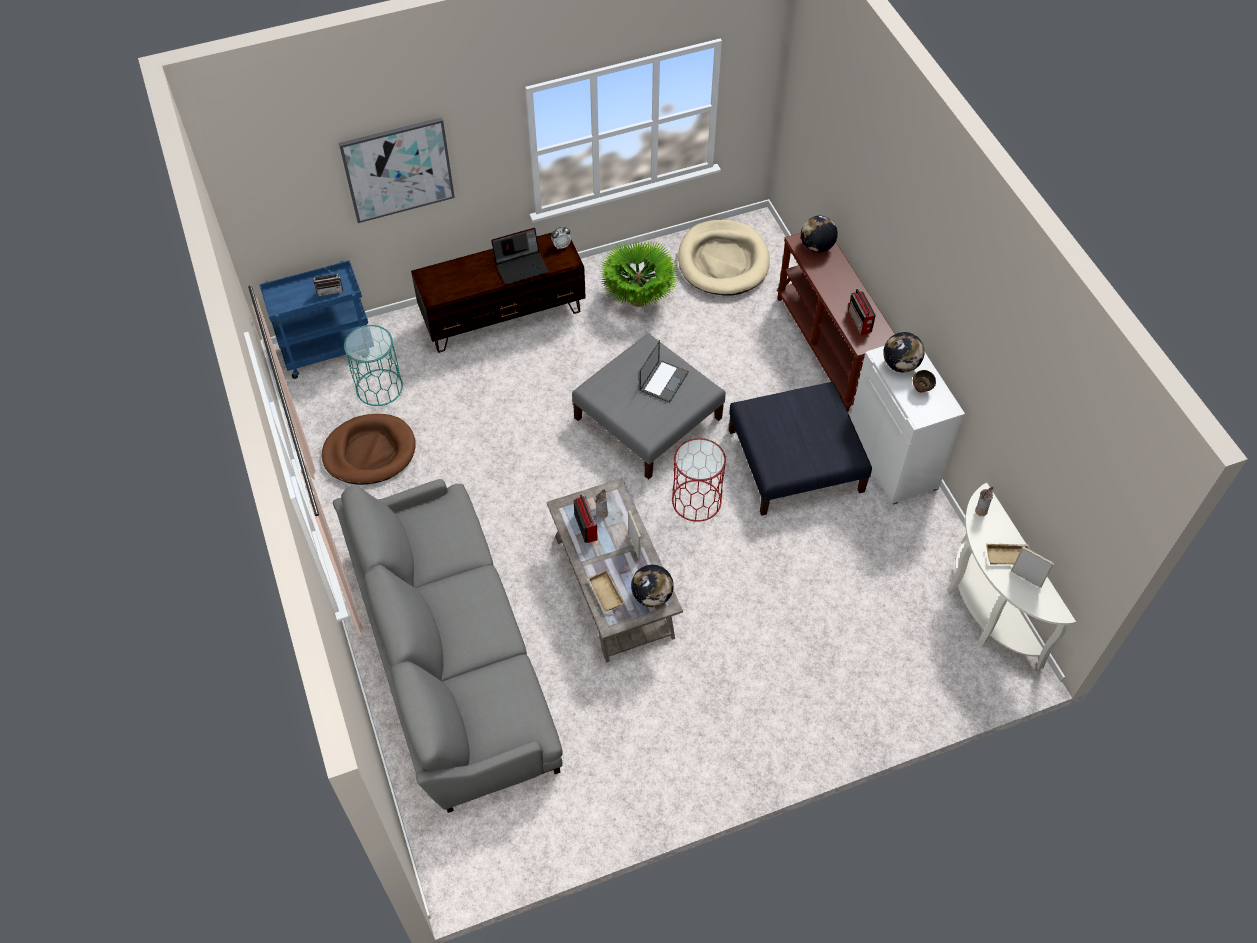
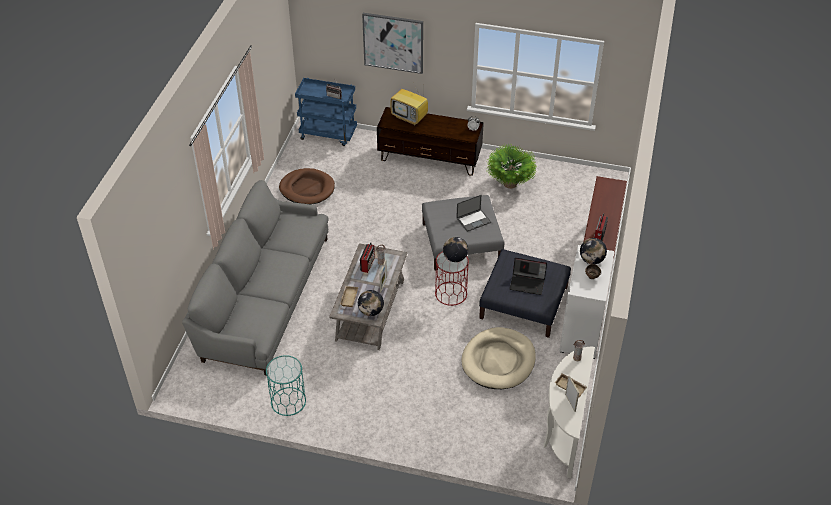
camera: 35 degrees right, 10 degrees down
turquoise side table [344,325,403,406] -> turquoise side table moved to [266,355,306,416]
laptop [491,228,549,285] -> laptop moved to [509,258,547,295]
beige dog bed [678,220,770,296] -> beige dog bed moved to [461,327,536,389]
globe [801,216,838,253] -> globe moved to [443,237,468,262]
none -> television [390,81,428,125]

